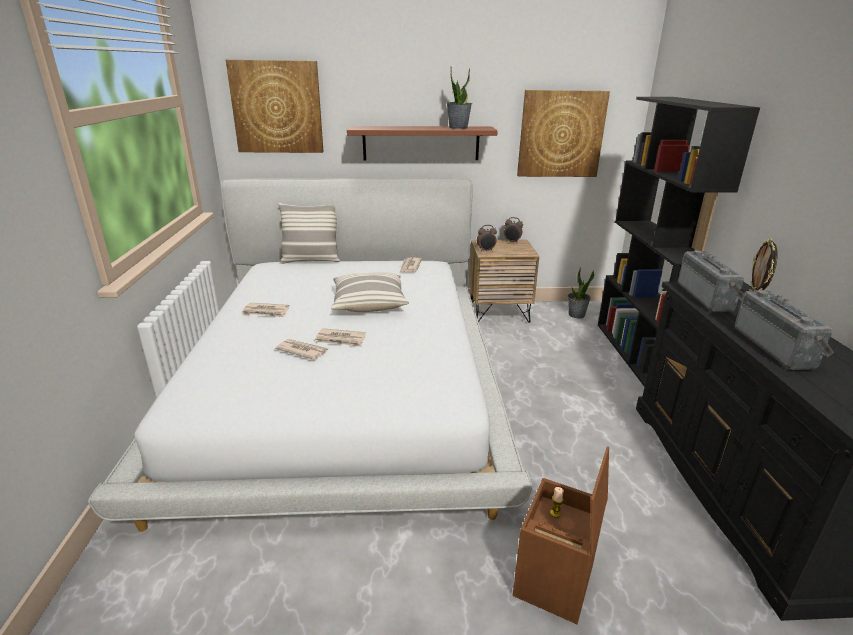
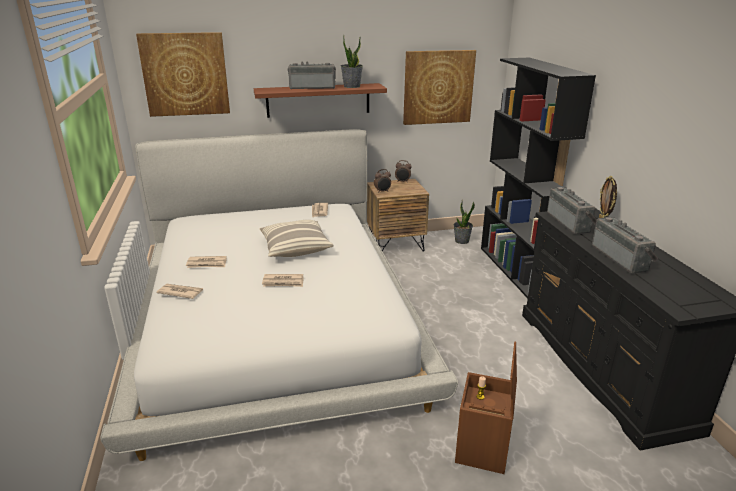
camera: 10 degrees left, 0 degrees up
newspaper [275,339,328,360] -> newspaper moved to [157,284,203,299]
pillow [278,203,340,264] -> none
none -> radio [287,62,336,89]

